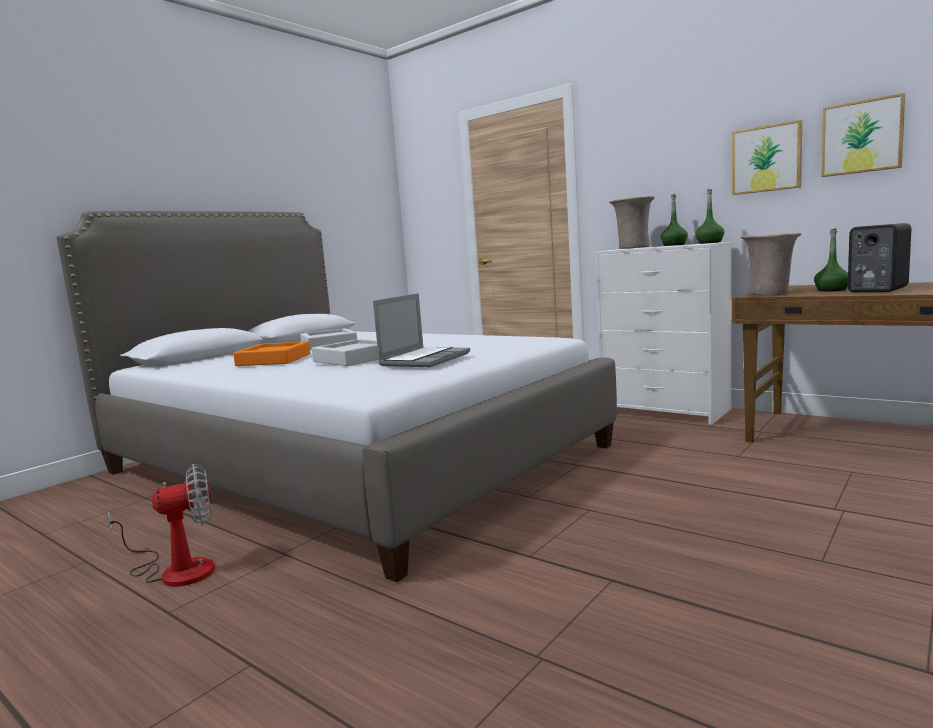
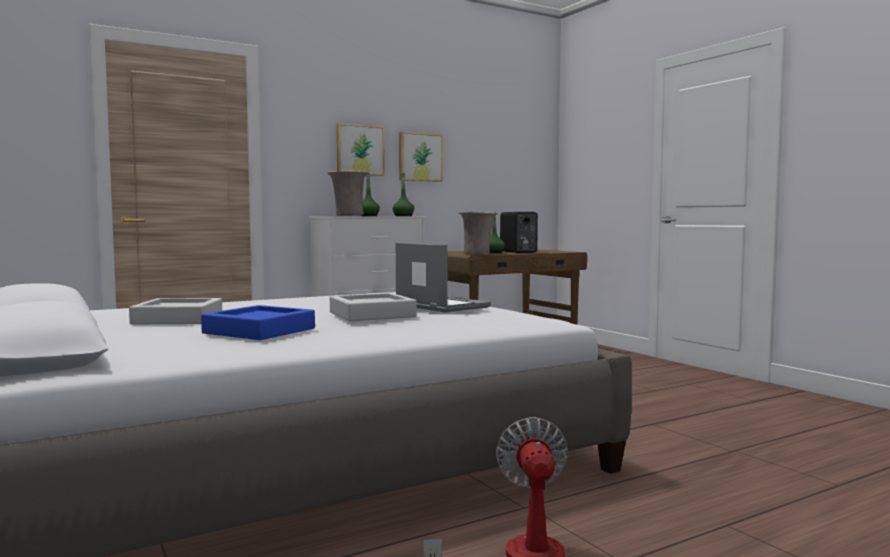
camera: 70 degrees left, 5 degrees down
orange tray [233,341,310,366] -> blue tray [201,305,315,340]
picture [821,93,905,177] -> picture moved to [336,123,385,176]

